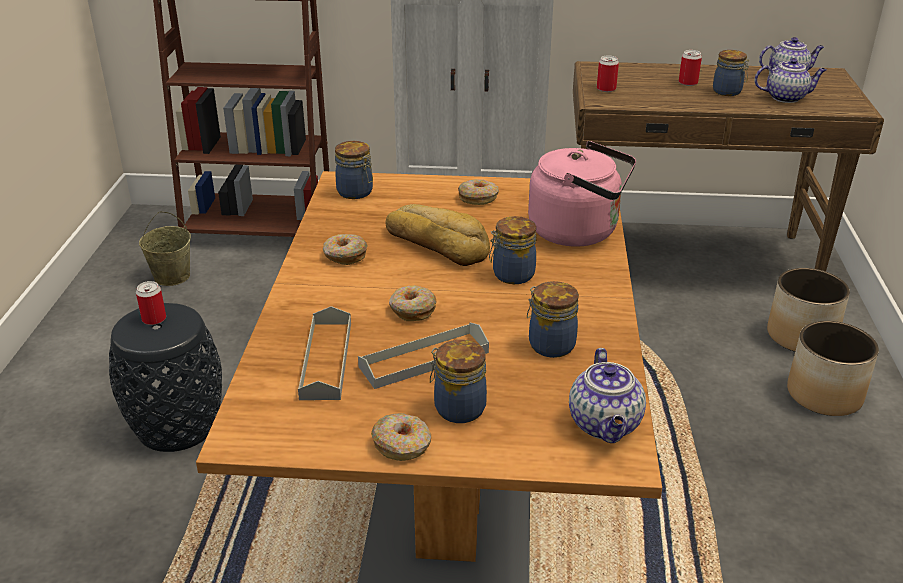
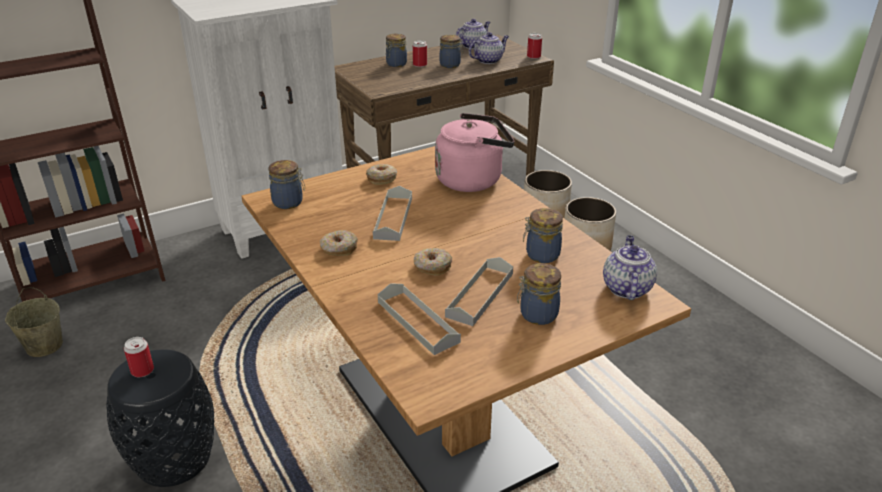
camera: 35 degrees left, 0 degrees up
donut [371,413,431,461] -> none
bread [385,204,490,266] -> grey tray [373,186,412,241]
jar [489,216,537,284] -> jar moved to [386,34,407,67]
teapot [569,348,646,443] -> teapot turned 135 degrees counterclockwise [603,235,657,300]
can [597,55,619,92] -> can moved to [527,33,542,59]

